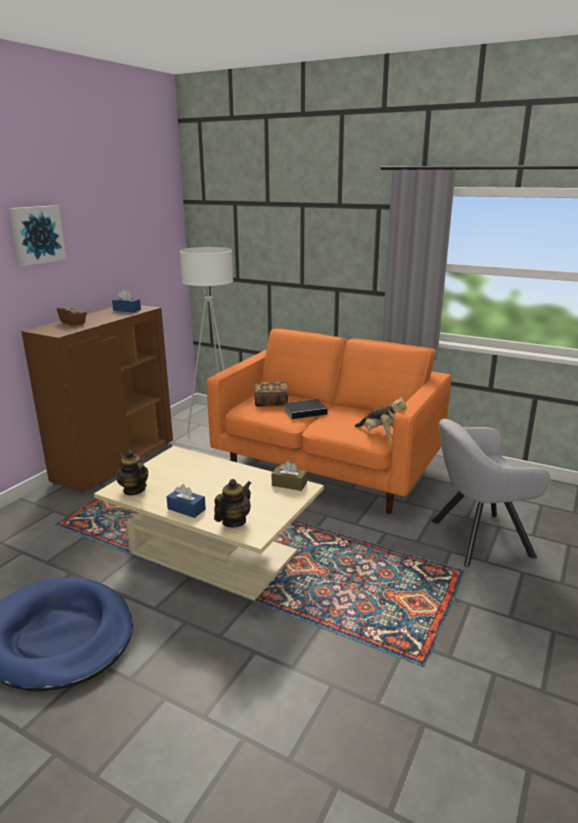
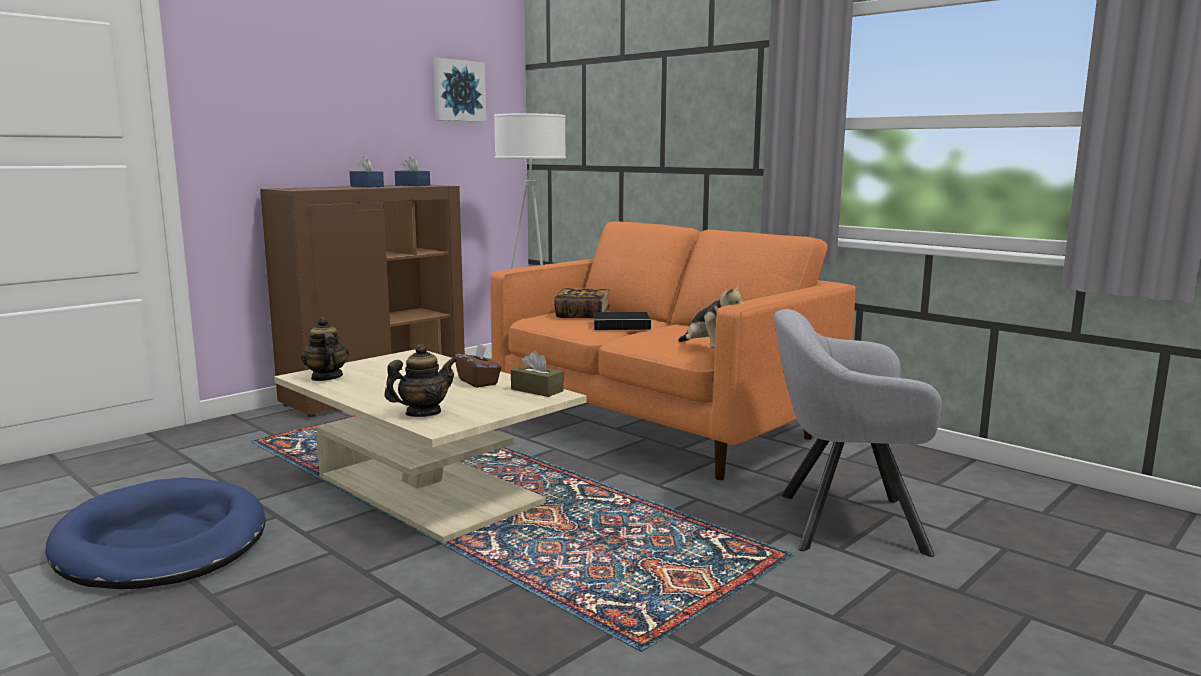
camera: 15 degrees right, 10 degrees down
picture [9,205,66,266] -> picture moved to [433,58,486,122]
brown tissue box [57,300,87,326] -> brown tissue box moved to [455,343,502,388]
blue tissue box [166,484,206,518] -> blue tissue box moved to [350,157,384,187]

